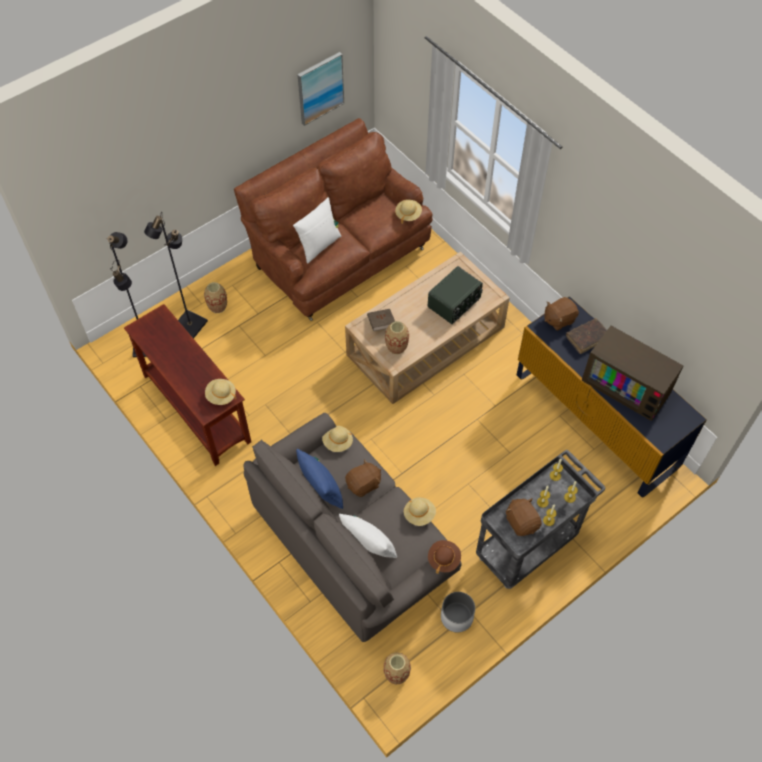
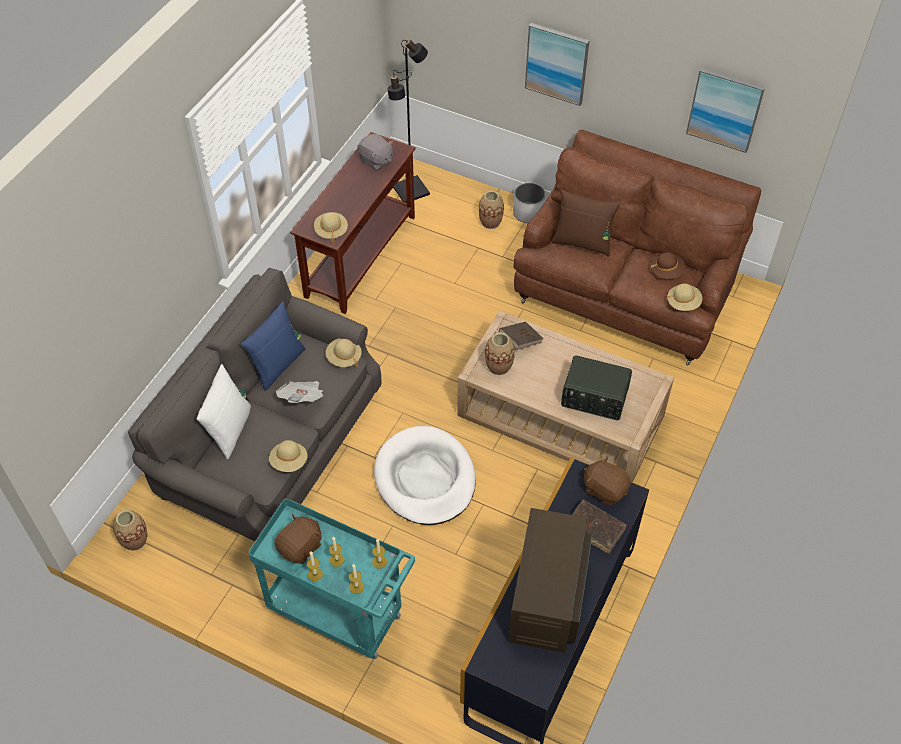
camera: 65 degrees right, 5 degrees down
black floor lamp [144,212,208,339] -> none
white pillow [293,197,341,264] -> brown pillow [552,190,620,257]
brown plush toy [345,459,381,497] -> newspaper [276,381,324,403]
brown hat [428,540,461,574] -> brown hat moved to [650,252,685,279]
white planter [441,592,475,632] -> white planter moved to [513,183,546,223]
grey cart [476,450,605,589] -> turquoise cart [248,499,415,659]
none -> grey plush toy [357,134,394,171]
none -> white dog bed [374,426,476,525]
none -> picture [525,23,590,106]

